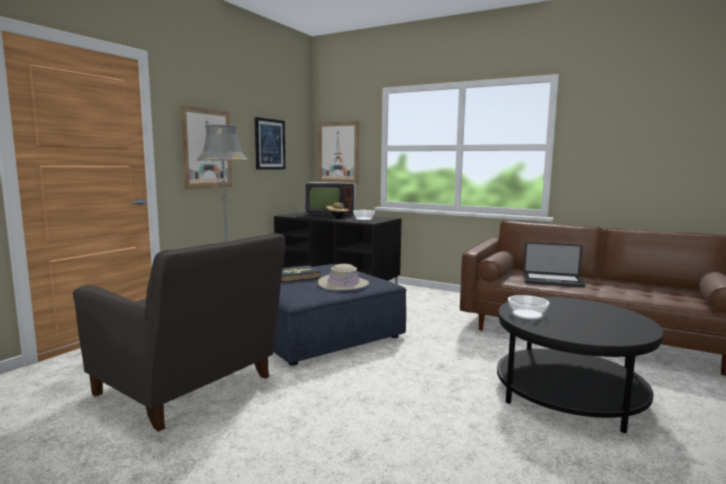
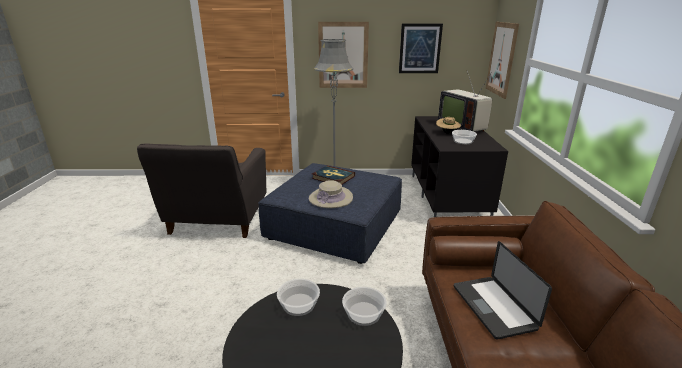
camera: 60 degrees right, 15 degrees up
none -> bowl [342,287,387,326]

